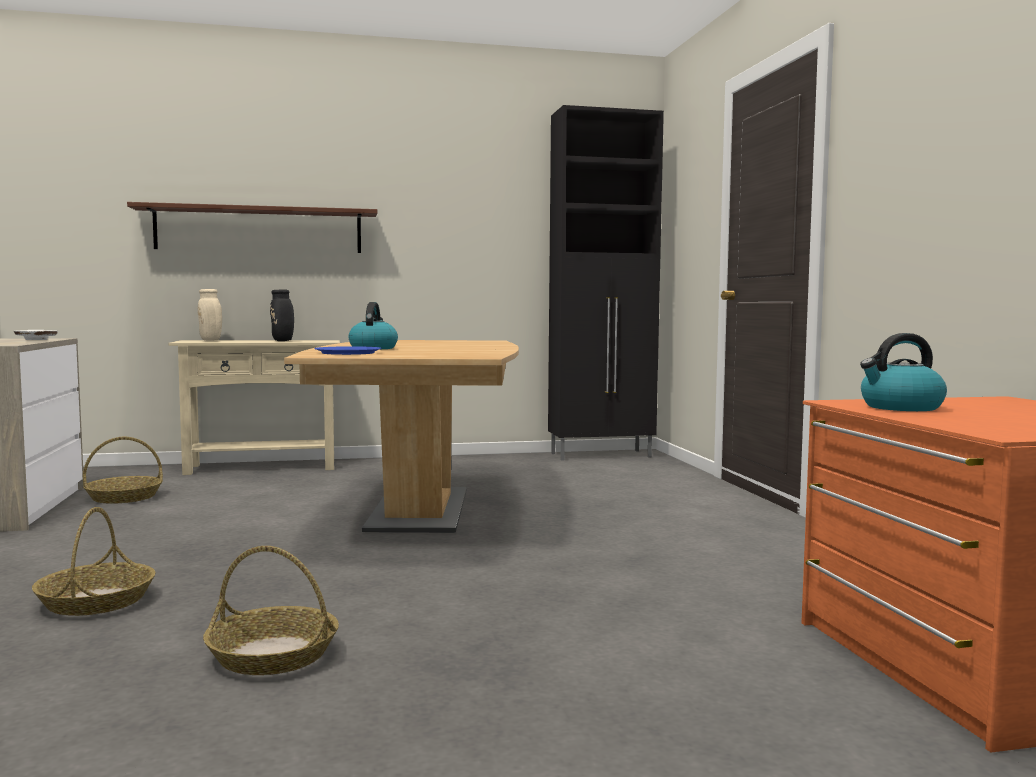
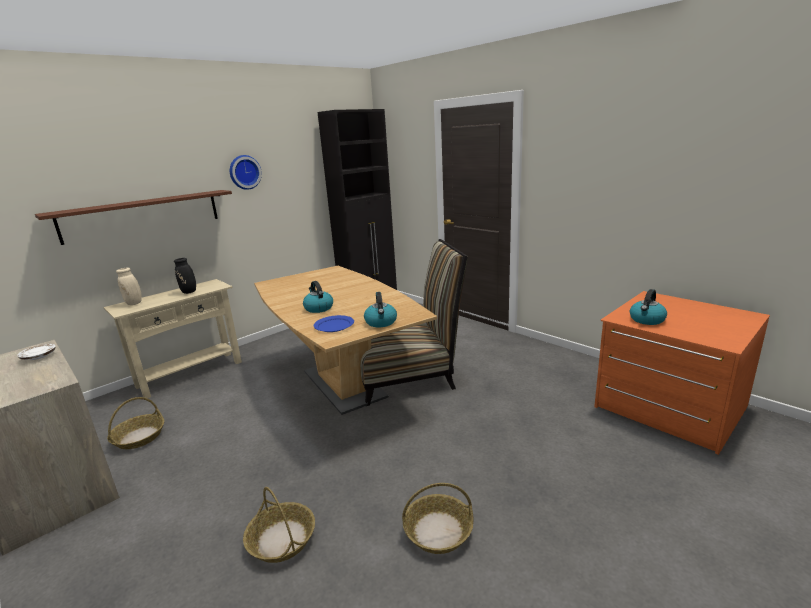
camera: 30 degrees left, 15 degrees up
none -> wall clock [230,155,262,190]
none -> chair [360,239,468,406]
none -> kettle [364,292,397,327]

